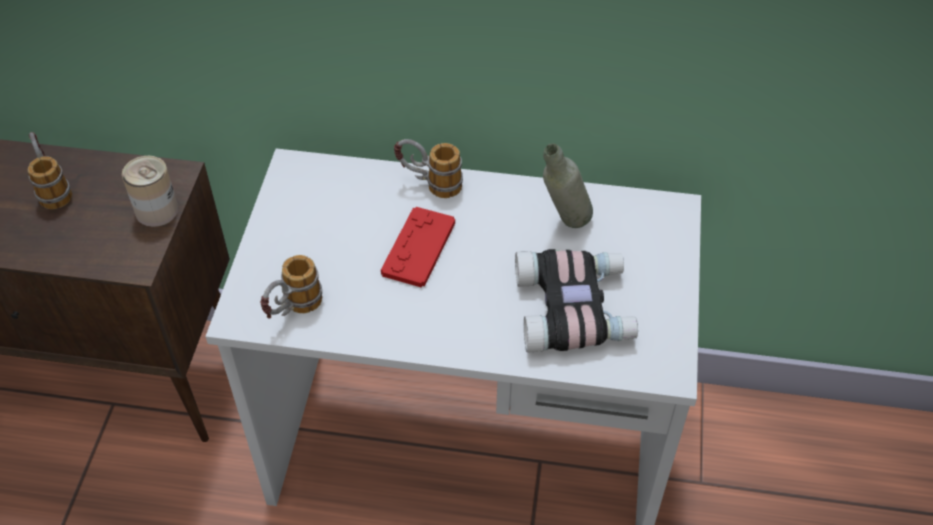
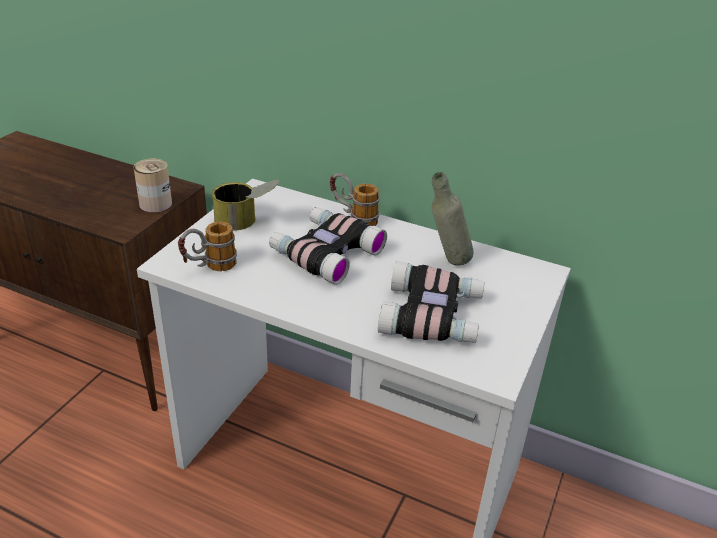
camera: 15 degrees right, 15 degrees down
mug [27,132,72,209] -> none
red game controller [381,207,455,288] -> binoculars [269,207,387,285]
none -> can [212,180,280,231]

